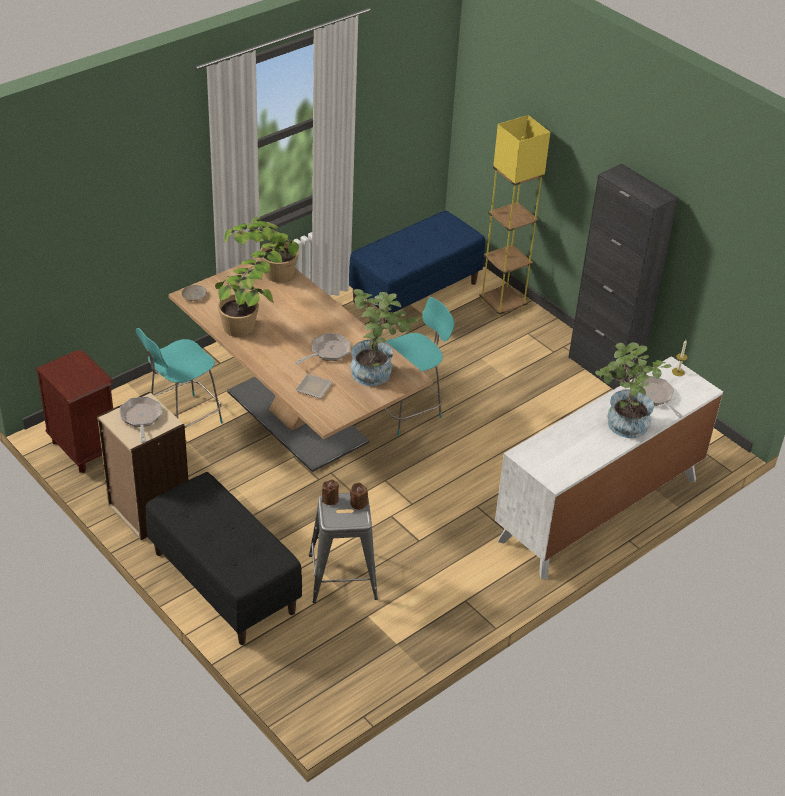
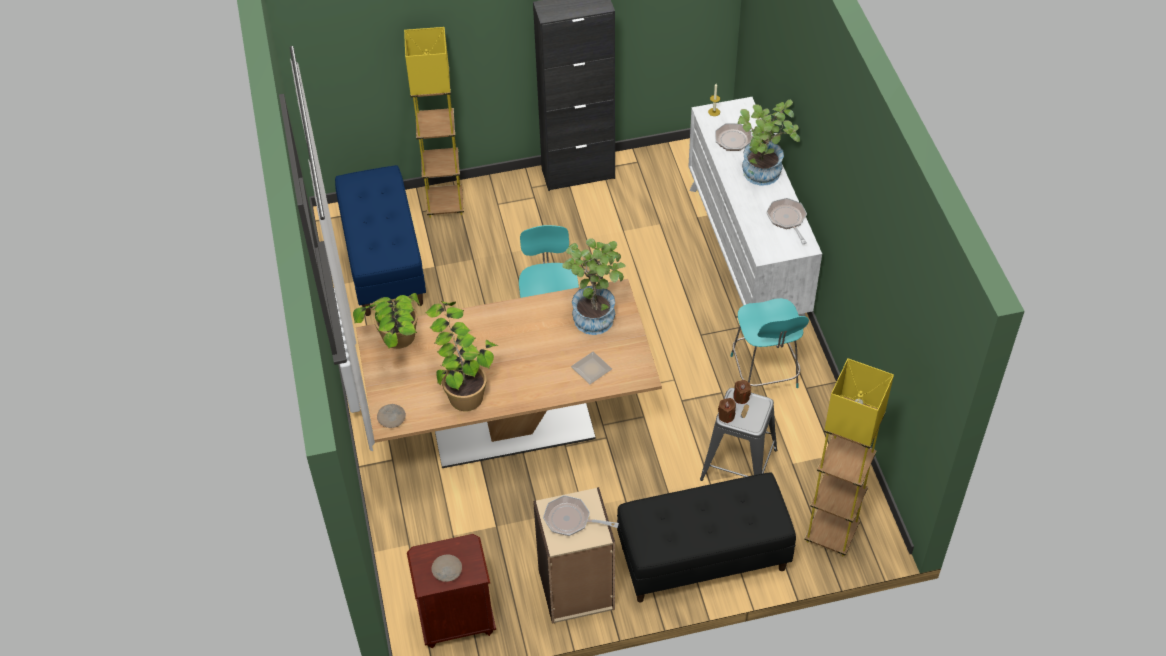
camera: 60 degrees left, 10 degrees up
turquoise chair [136,328,223,428] -> turquoise chair moved to [731,298,809,388]
frying pan [295,334,350,365] -> frying pan moved to [766,198,807,244]
none -> beige plate [431,555,462,582]
none -> yellow floor lamp [804,358,894,556]

